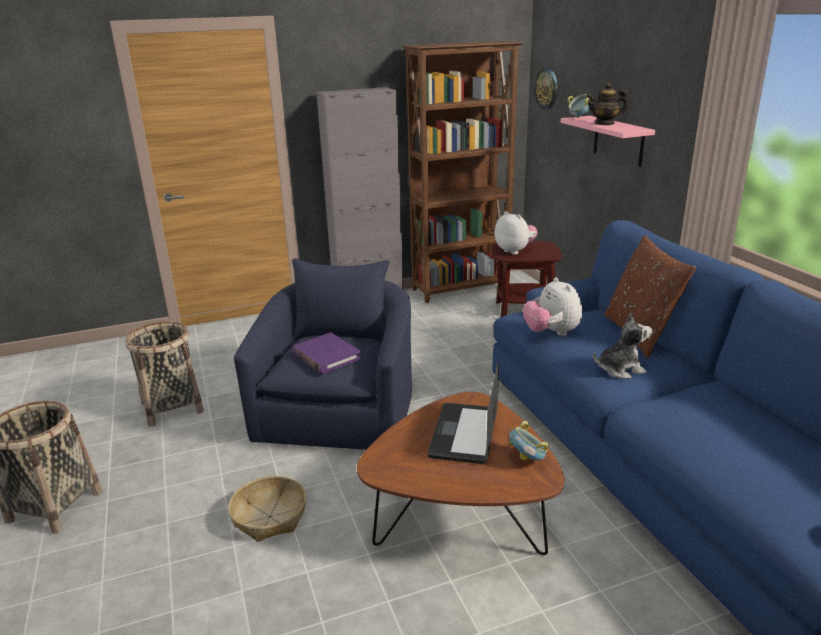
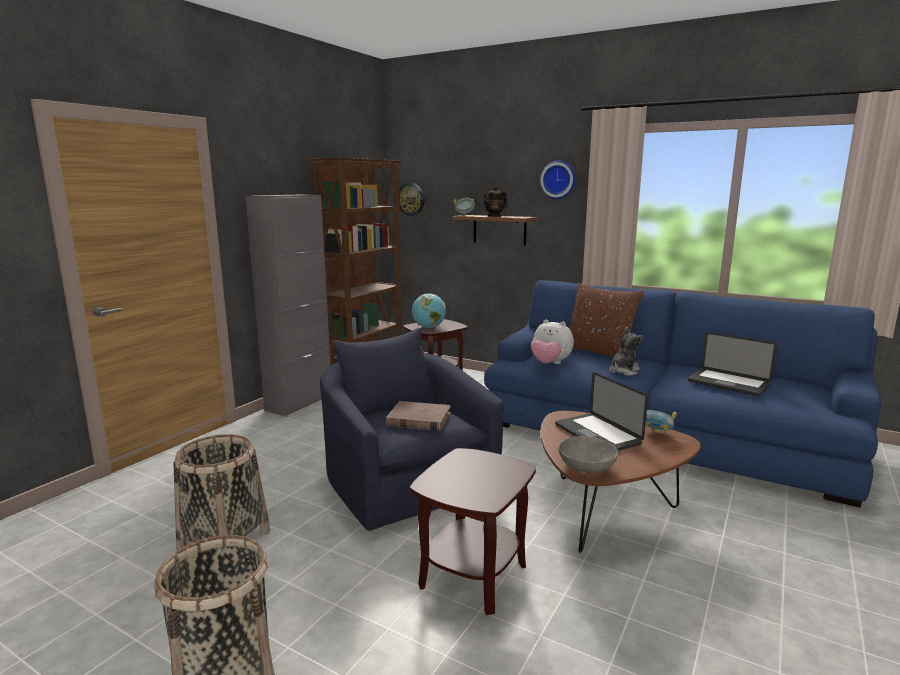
camera: 40 degrees left, 10 degrees down
basket [228,476,306,542] -> brown side table [410,448,536,615]
purple book [292,332,361,374] -> brown book [386,401,451,431]
plush toy [494,211,537,255] -> globe [412,294,446,328]
pink shelf [560,116,655,167] -> brown shelf [452,215,537,245]
none -> wall clock [540,161,576,199]
none -> grey bowl [558,436,618,473]
none -> laptop [688,332,777,396]

